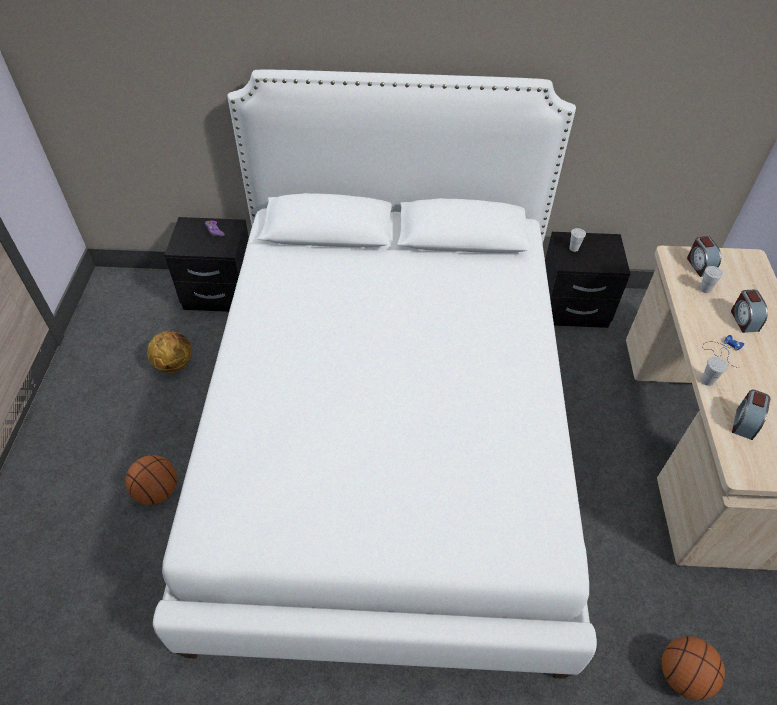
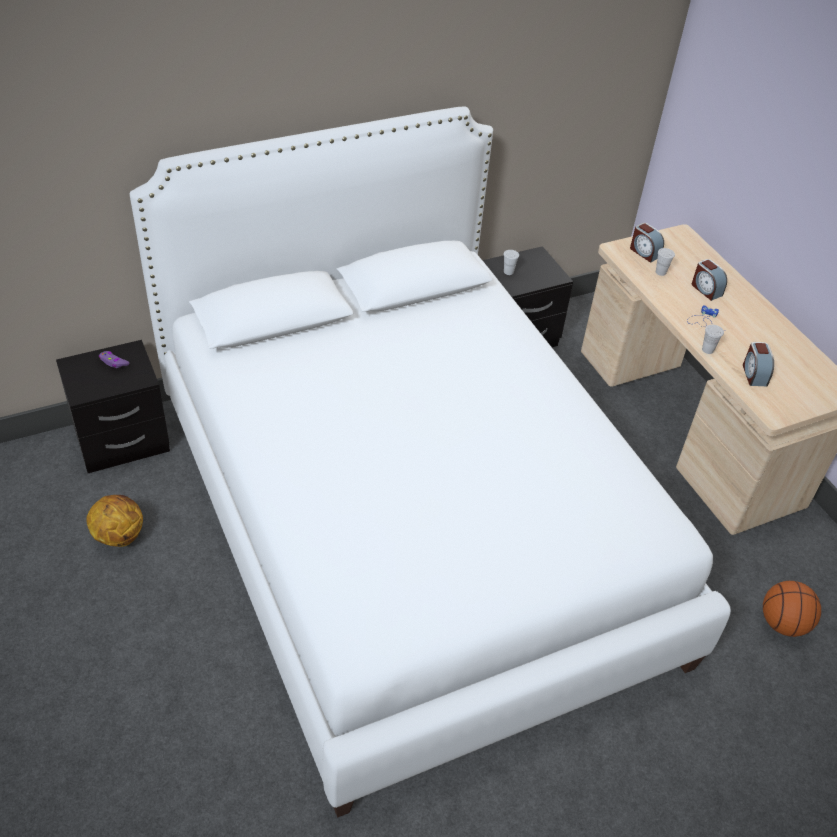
camera: 30 degrees left, 5 degrees down
basketball [125,455,177,505] -> none

